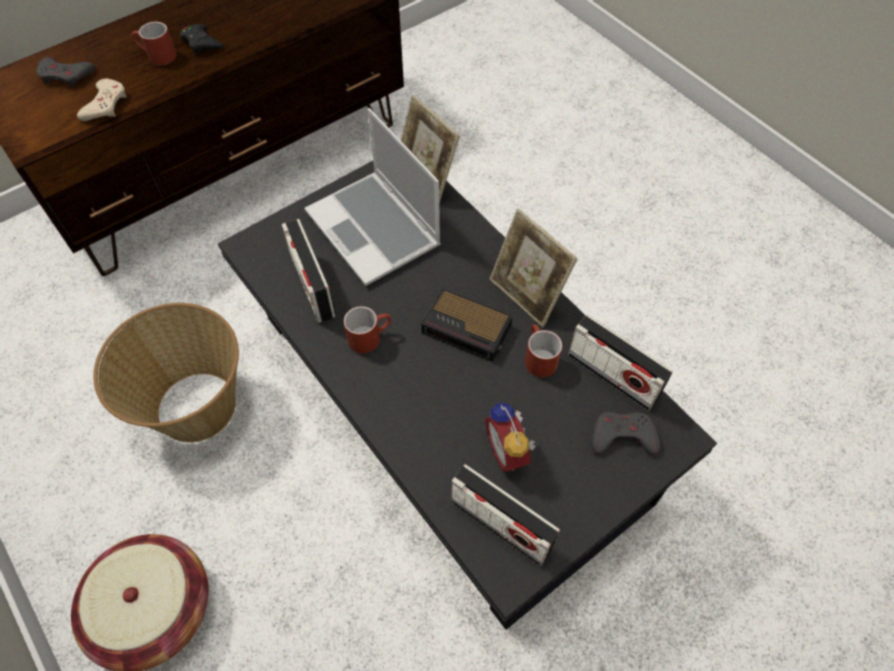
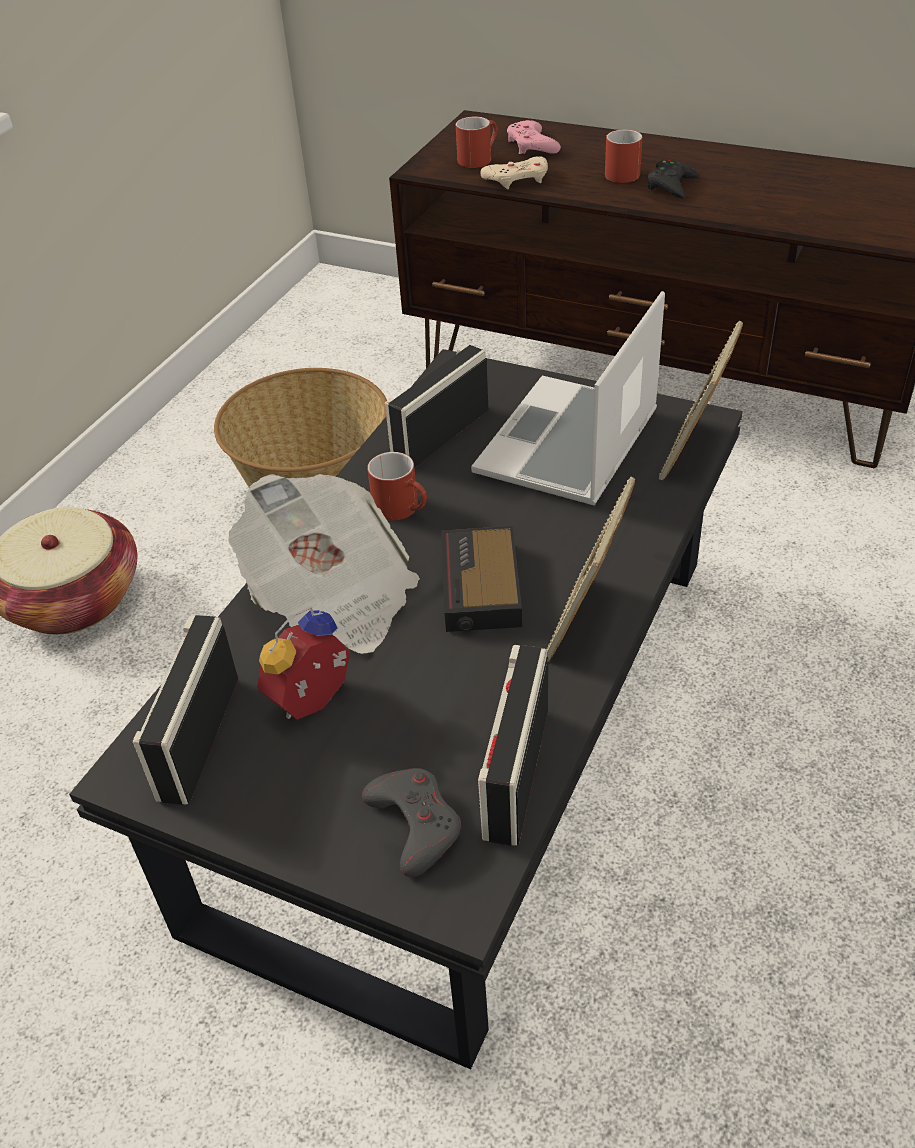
camera: 65 degrees right, 15 degrees down
grey game controller [36,57,95,88] -> pink game controller [507,120,561,154]
red mug [525,324,562,378] -> red mug moved to [456,117,497,168]
none -> newspaper [228,474,420,654]

